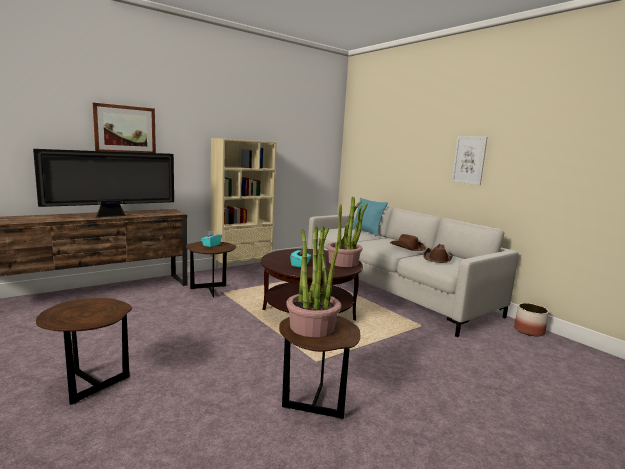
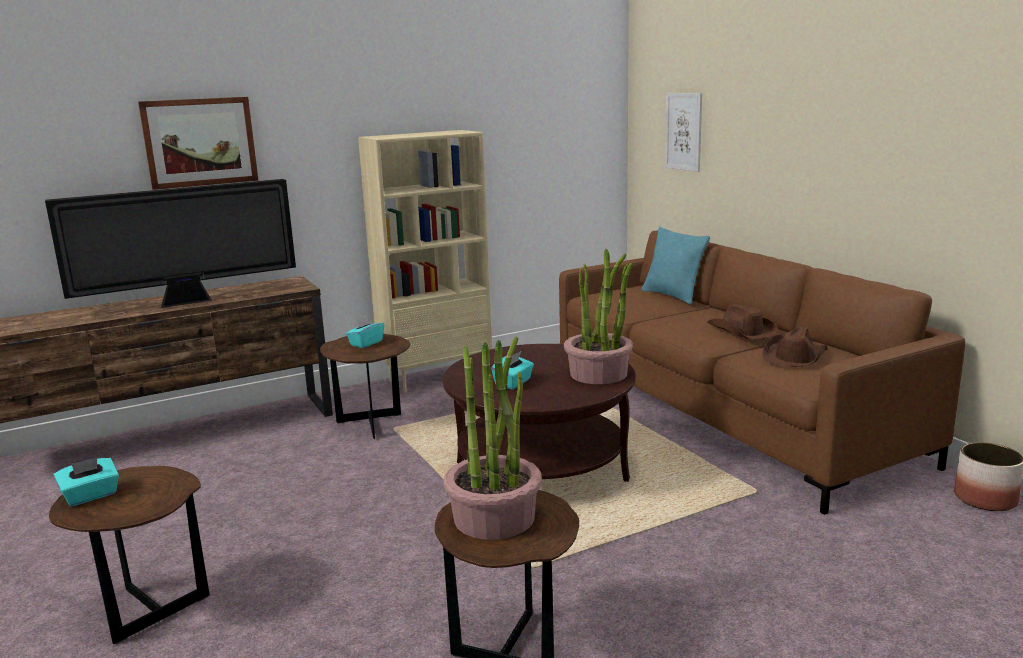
camera: 10 degrees right, 5 degrees up
grey sofa [308,200,519,337] -> brown sofa [559,231,965,515]
picture [452,136,488,185] -> picture moved to [665,93,702,172]
none -> turquoise tissue box [53,458,119,506]

